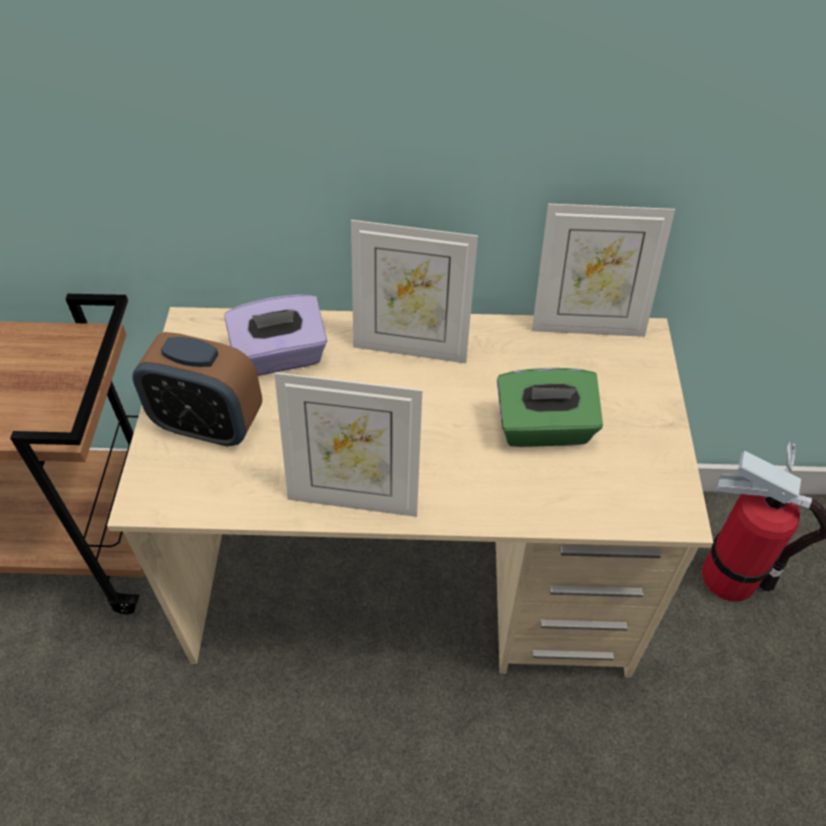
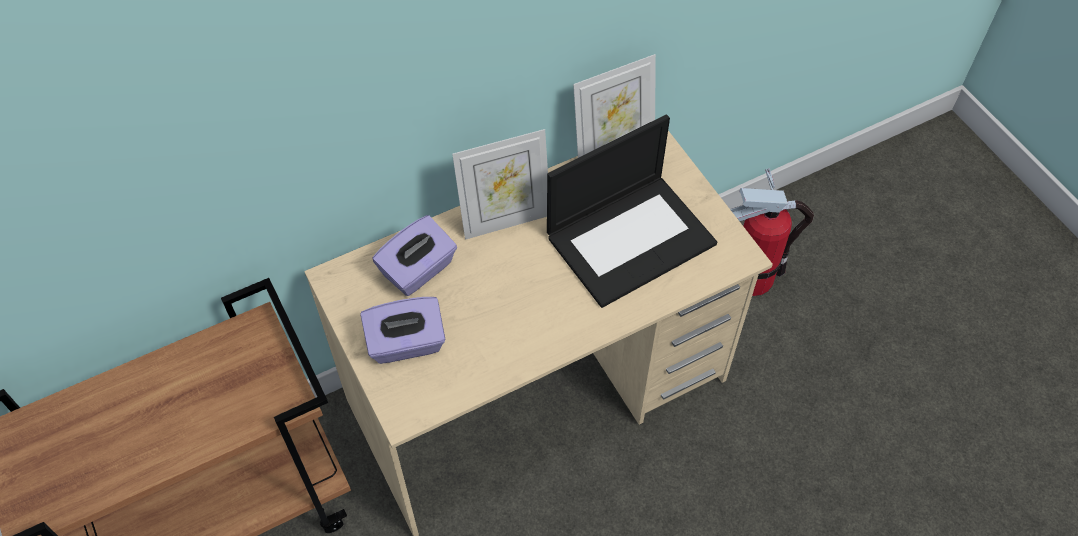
camera: 30 degrees left, 5 degrees up
alarm clock [132,332,262,447] -> purple tissue box [361,297,445,364]
picture frame [274,372,423,517] -> none
green tissue box [497,368,603,447] -> laptop [547,114,717,308]

